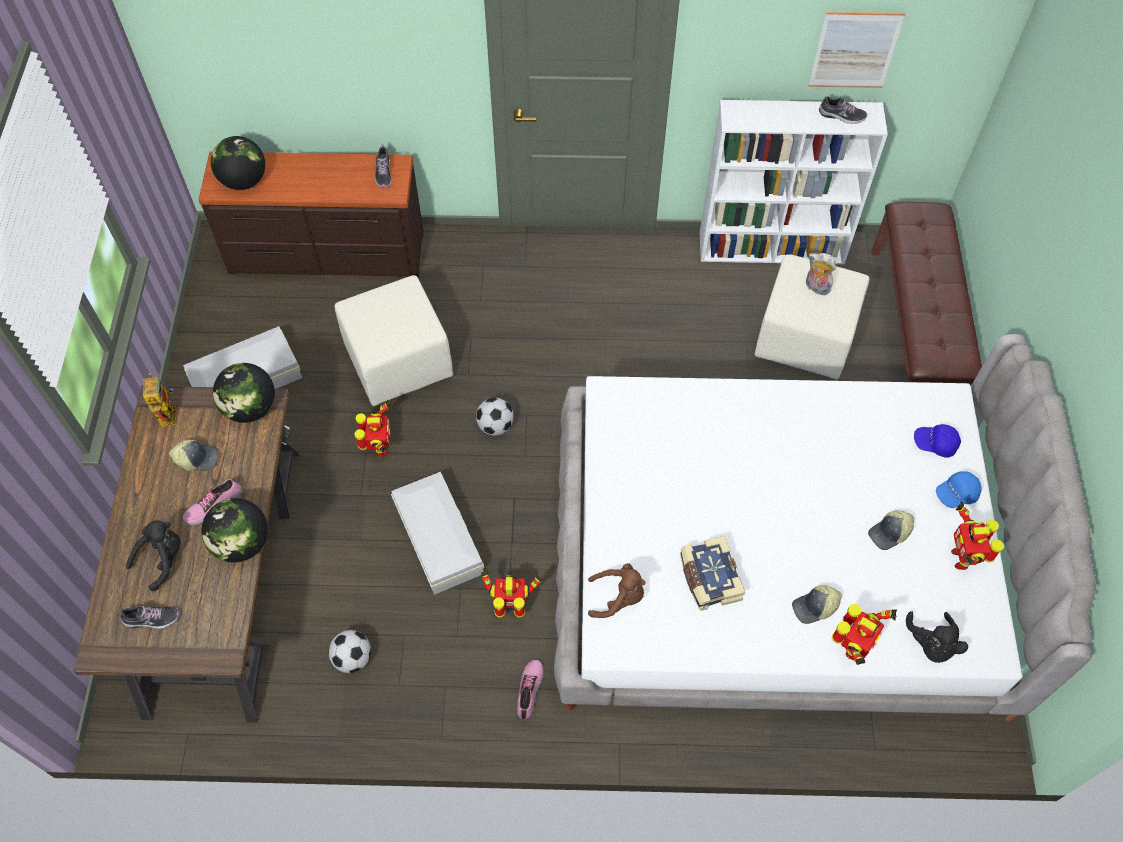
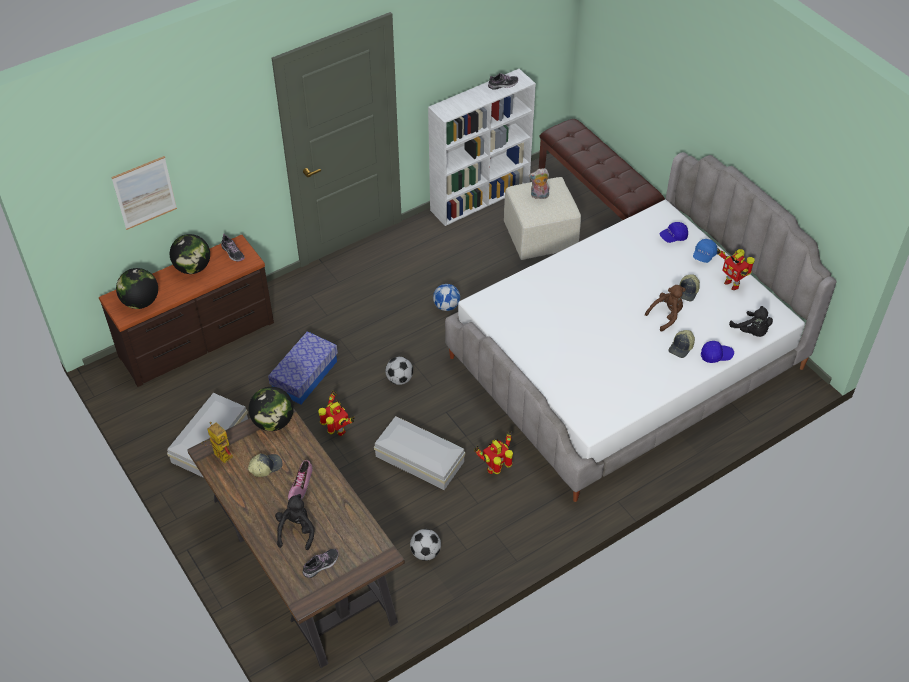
camera: 35 degrees left, 10 degrees down
globe [201,498,268,562] -> globe moved to [170,234,210,274]
beige ottoman [334,275,453,406] -> storage box [268,331,338,405]
shoe [517,660,543,719] -> none
brown plush toy [588,563,646,618] -> brown plush toy moved to [645,285,686,332]
book [680,536,745,611] -> none
picture [808,11,905,88] -> picture moved to [111,156,177,230]
toy robot [832,604,897,665] -> blue cap [701,341,734,363]
none -> football [433,284,460,311]

